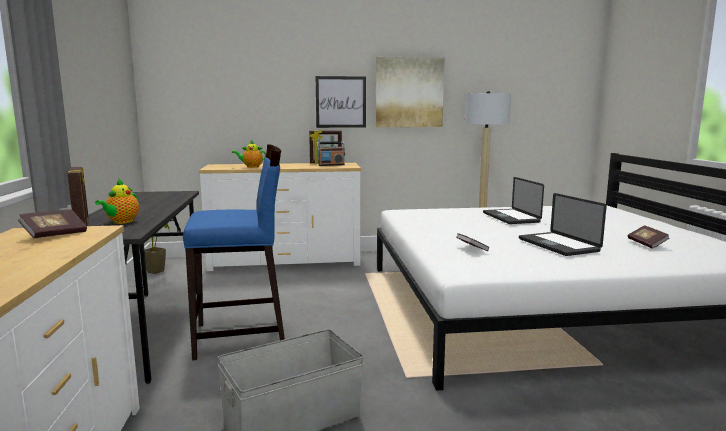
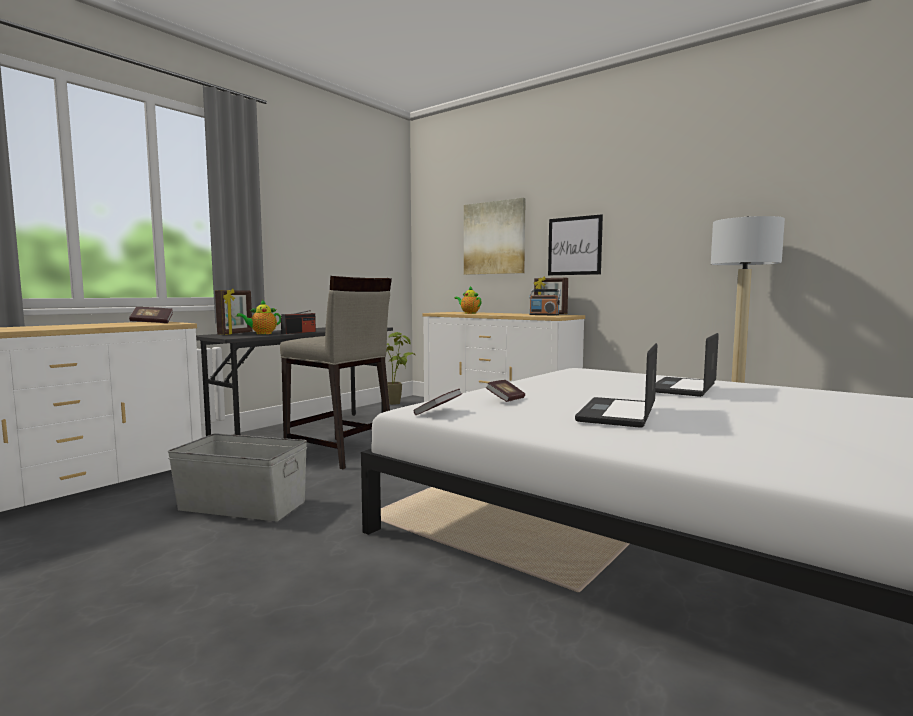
camera: 45 degrees right, 5 degrees down
blue stool [183,144,285,360] -> beige stool [280,276,392,469]
picture [376,57,444,127] -> picture moved to [464,198,526,275]
book [628,225,669,249] -> book moved to [413,389,462,415]
none -> radio [281,310,316,334]

